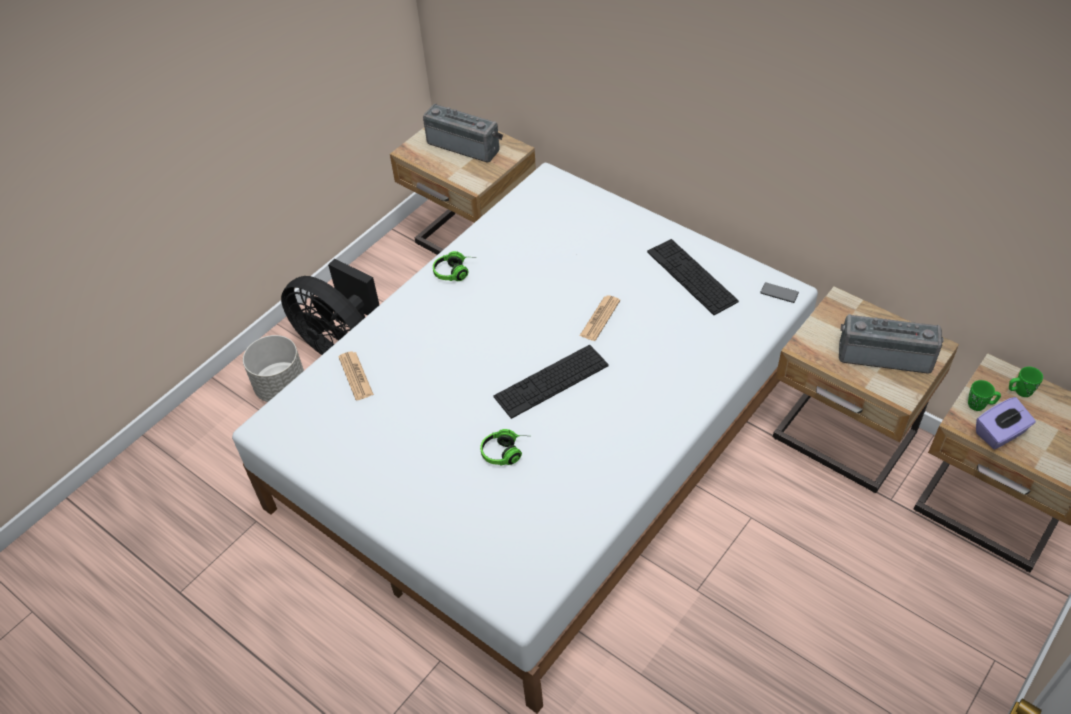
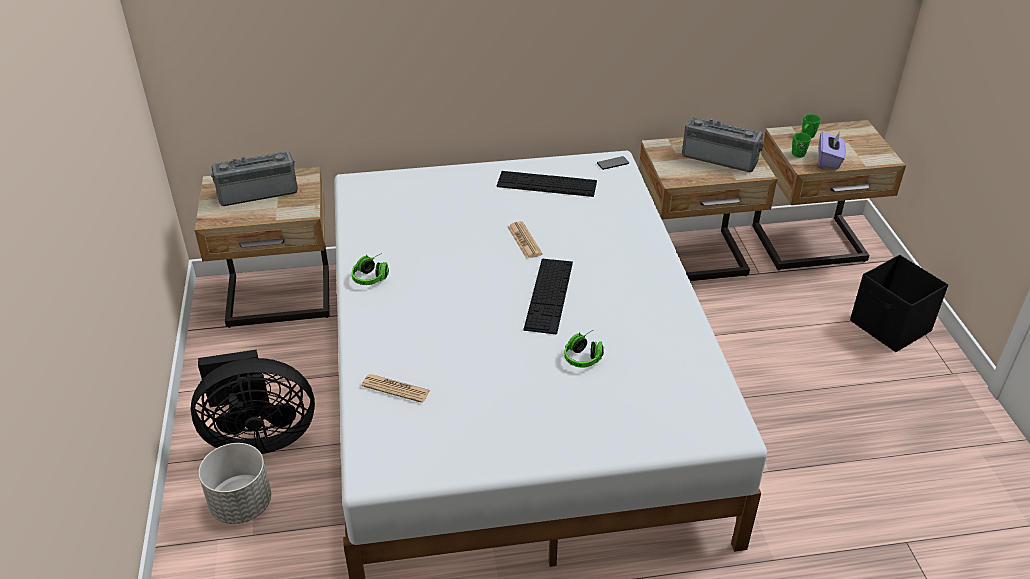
camera: 50 degrees left, 10 degrees down
radio [839,314,944,374] -> radio turned 60 degrees clockwise [682,117,763,172]
none -> black storage box [850,255,948,352]

